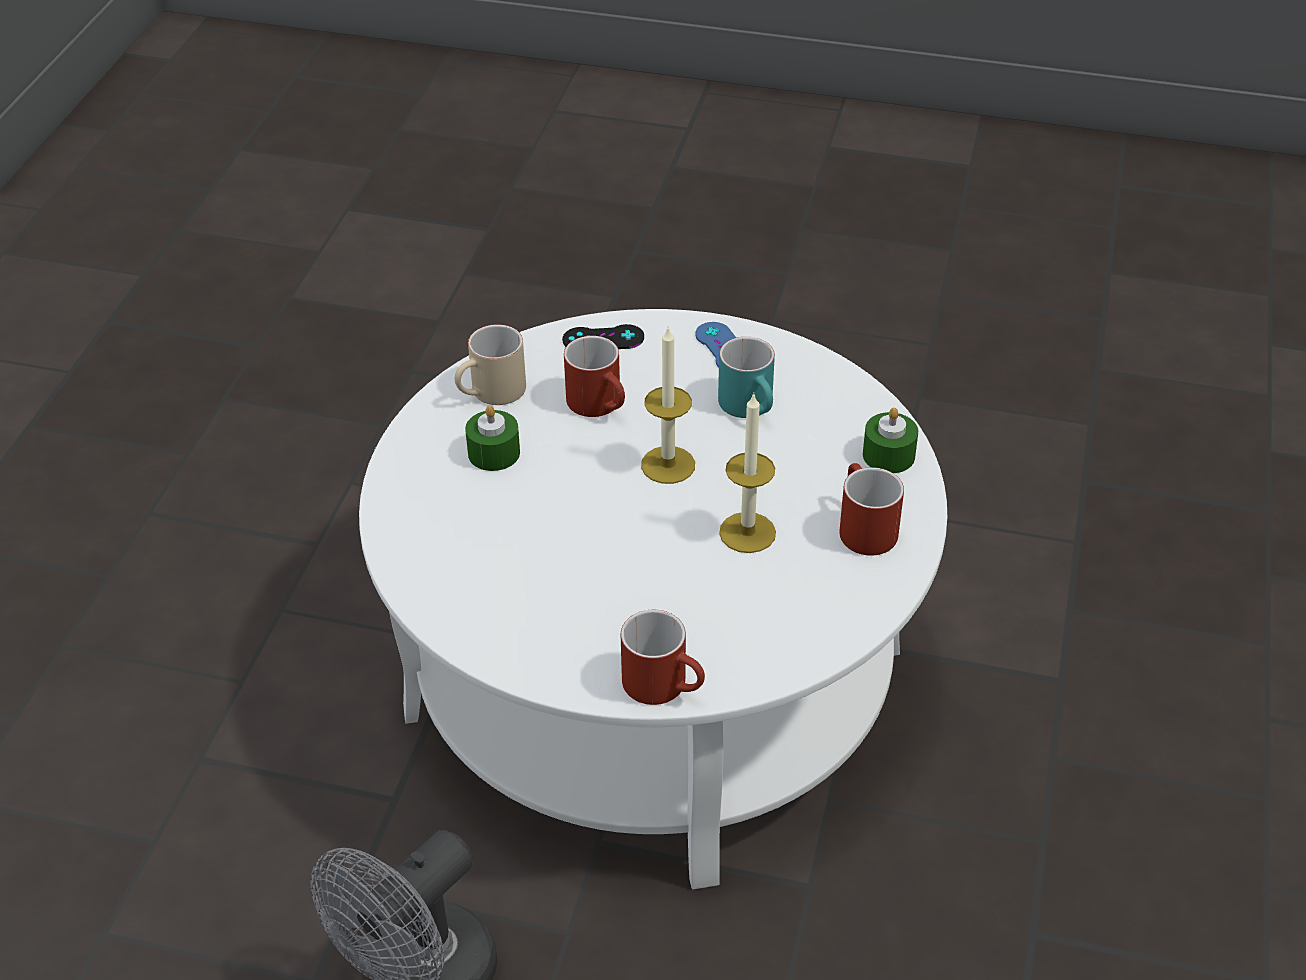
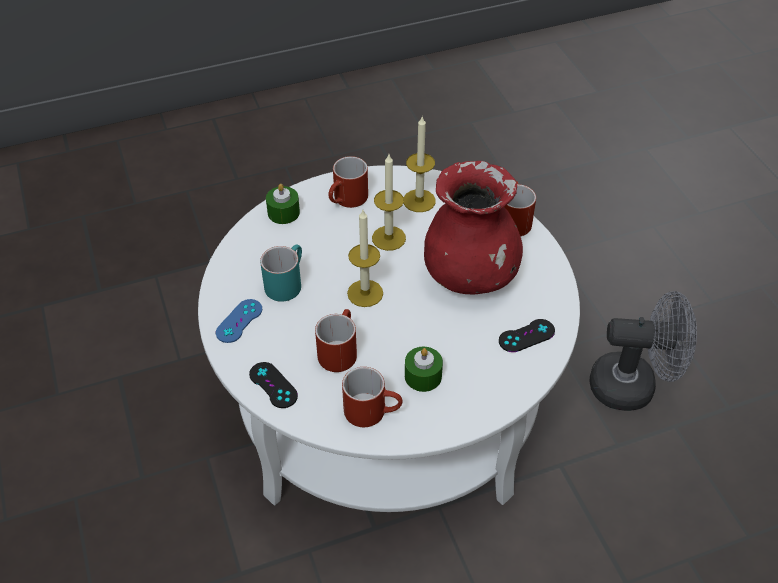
camera: 125 degrees left, 5 degrees up
beige mug [454,324,526,405] -> red mug [342,367,403,427]
none -> candle [404,117,436,212]
none -> red vase [424,161,523,294]
none -> black game controller [499,319,555,352]

